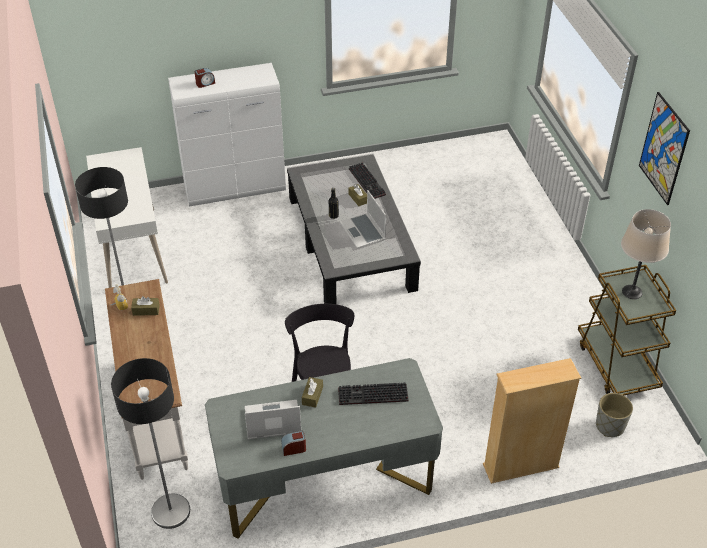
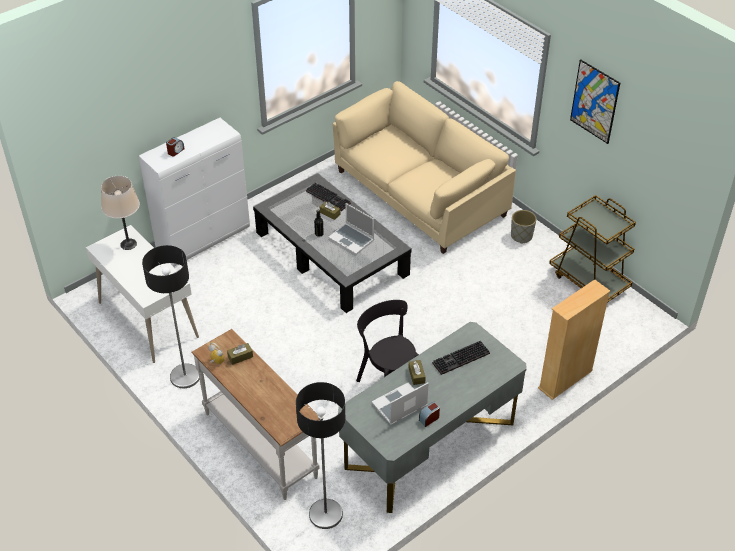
camera: 25 degrees left, 0 degrees up
grey planter [596,393,633,437] -> grey planter moved to [511,210,536,244]
beige table lamp [621,209,671,299] -> beige table lamp moved to [101,176,140,250]
none -> beige sofa [333,81,516,254]

